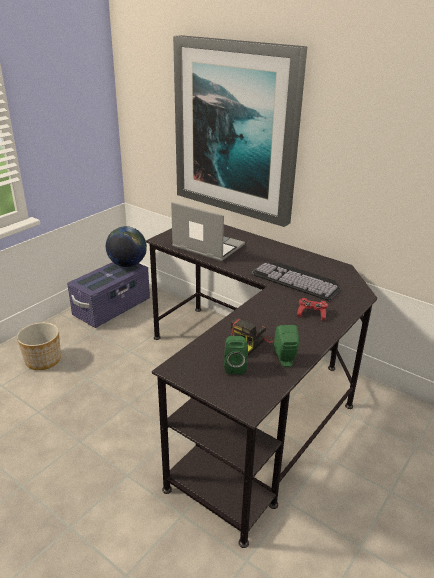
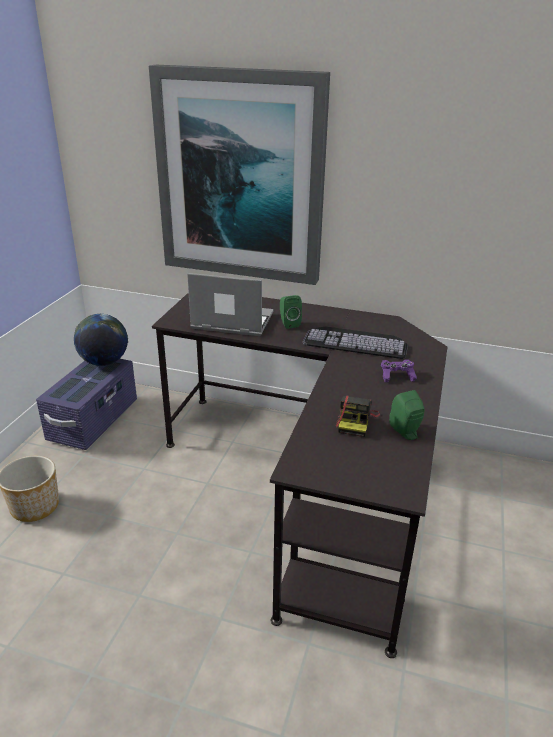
camera: 20 degrees left, 0 degrees up
green speaker [224,336,248,374] -> green speaker moved to [280,295,302,329]
red game controller [297,298,328,321] -> purple game controller [381,359,417,382]

